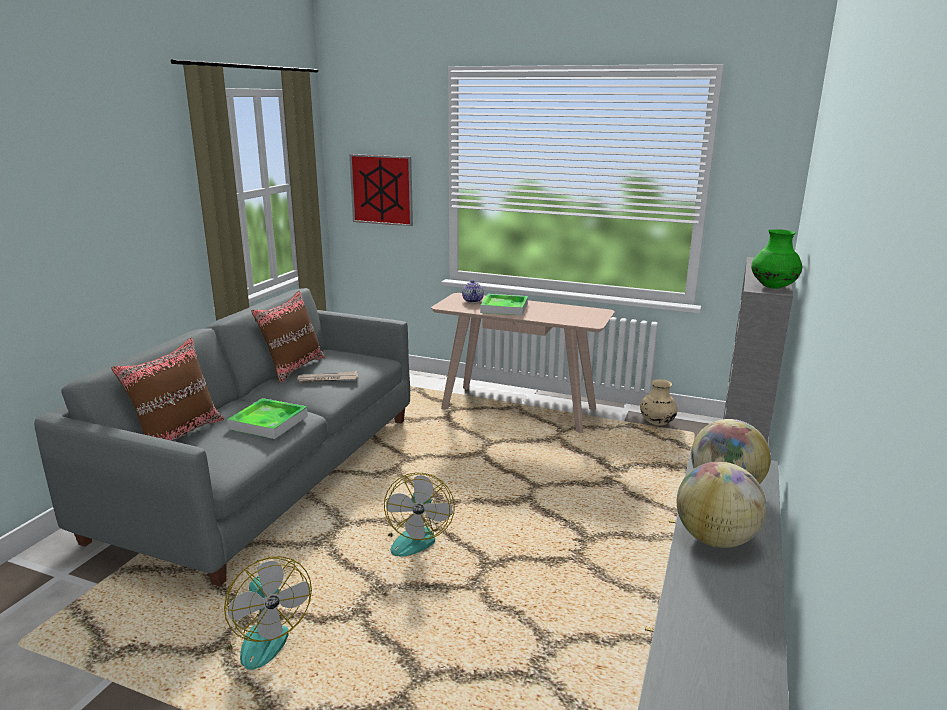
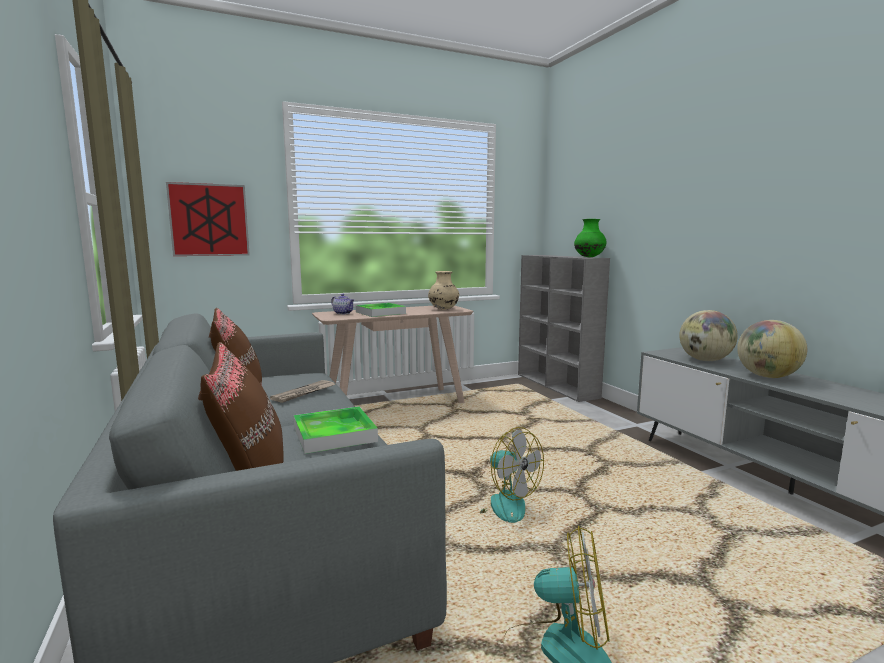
camera: 45 degrees left, 10 degrees down
beige vase [640,379,678,426] -> beige vase moved to [428,271,459,310]

